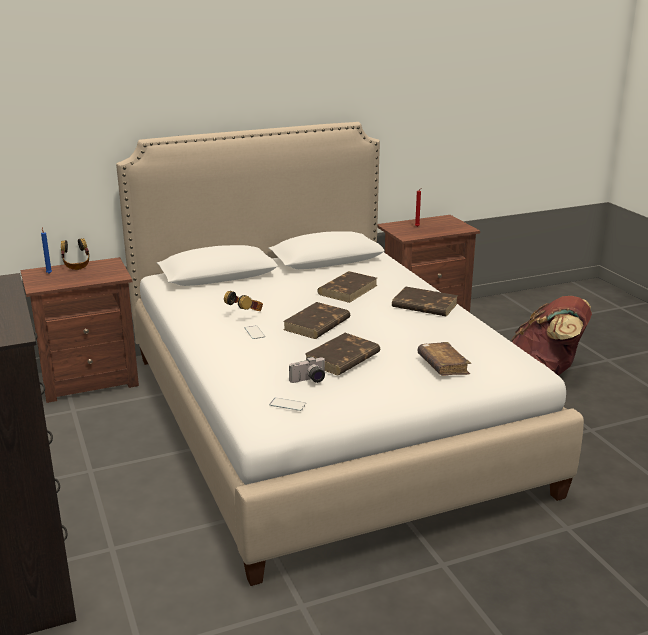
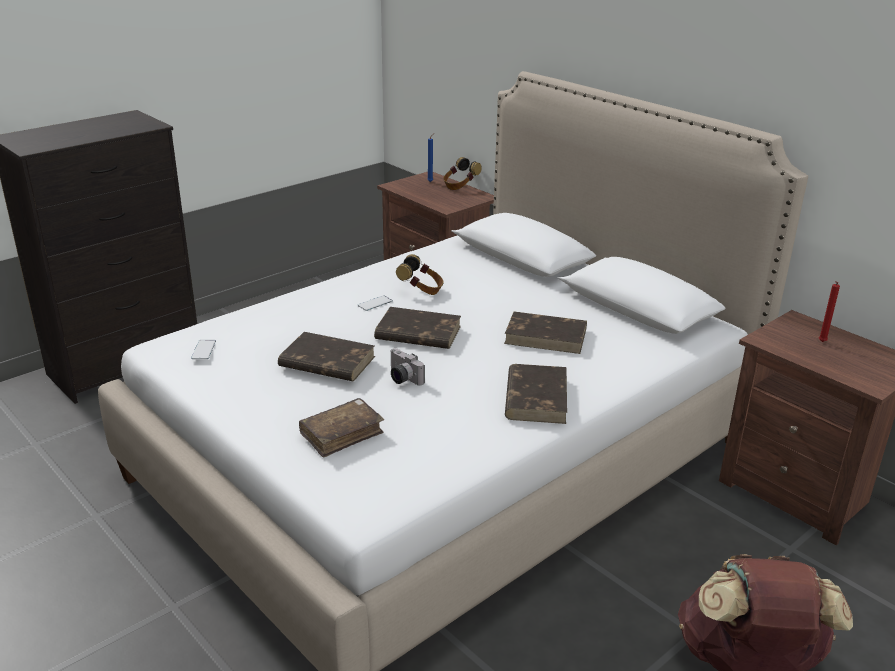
camera: 70 degrees right, 5 degrees up
camera [289,356,326,383] -> camera moved to [390,348,425,385]

